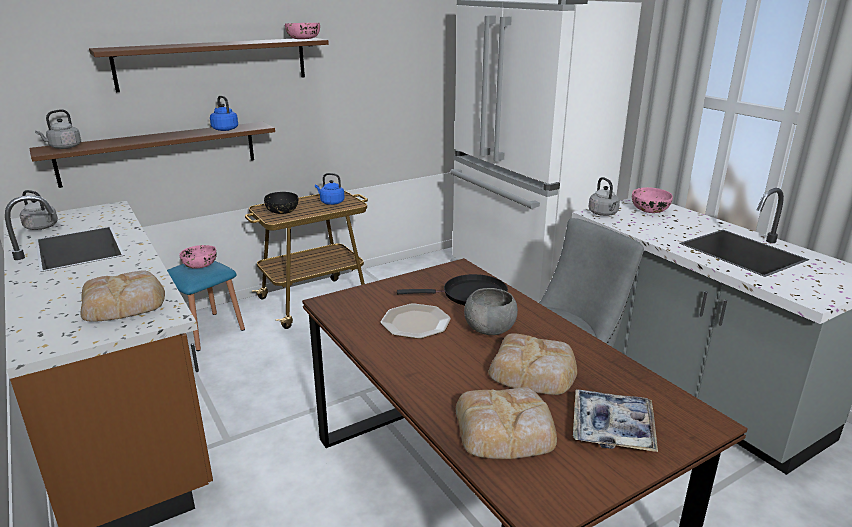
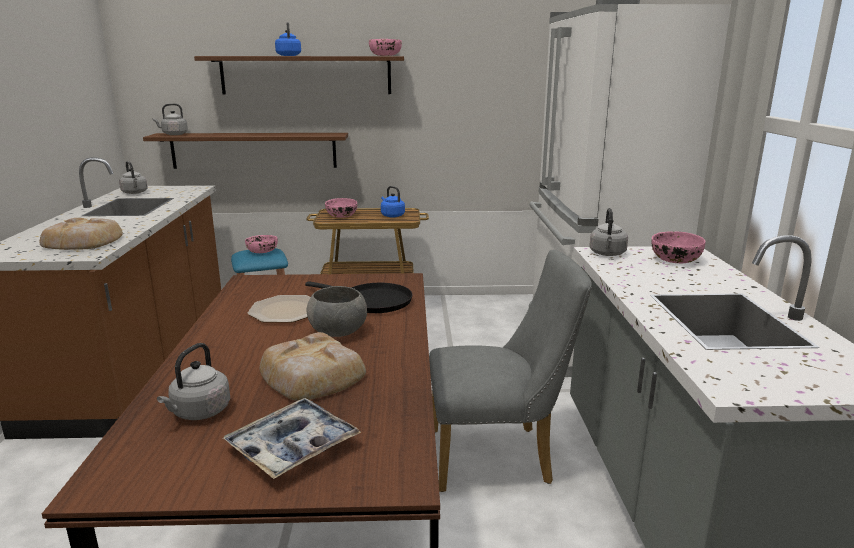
camera: 30 degrees right, 5 degrees down
blue kettle [210,96,238,131] -> blue kettle moved to [275,22,301,56]
black bowl [264,192,299,214] -> pink bowl [325,198,357,218]
bread [456,387,557,459] -> grey kettle [157,343,230,420]

